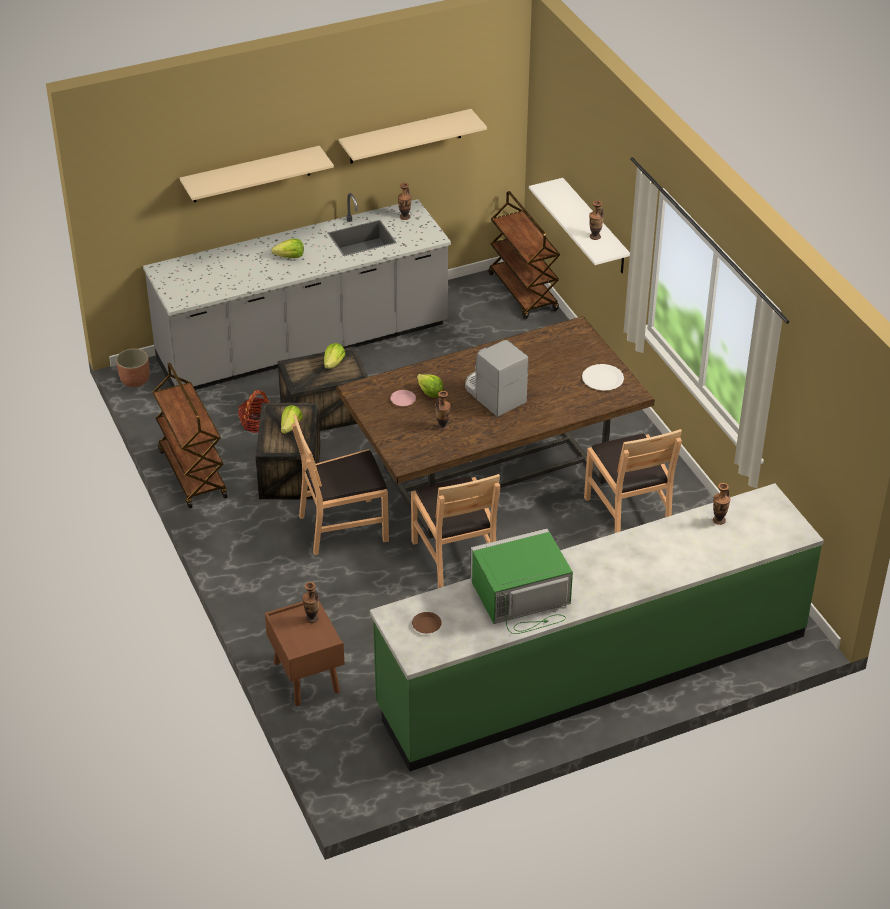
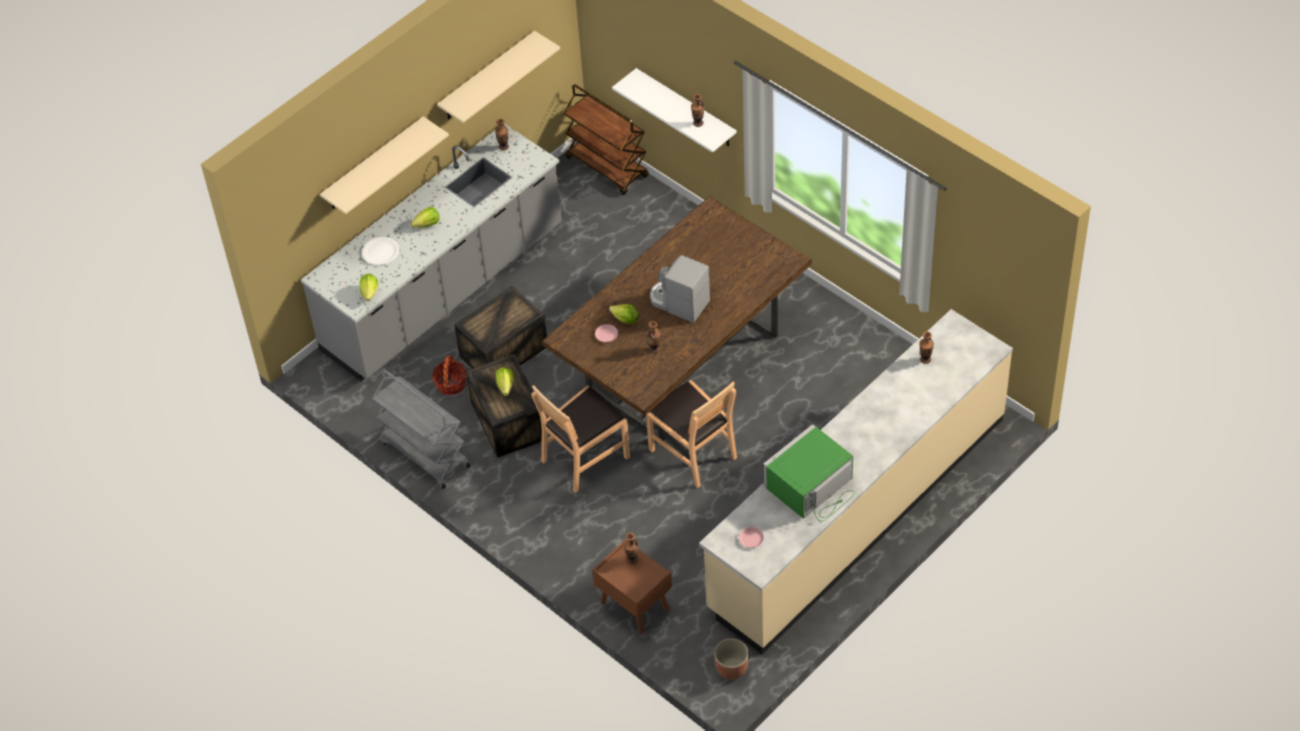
camera: 20 degrees left, 10 degrees up
planter [116,349,150,387] -> planter moved to [714,638,748,680]
brown cart [152,363,227,508] -> grey cart [372,369,470,489]
lettuce [324,343,345,369] -> lettuce moved to [360,274,378,301]
green counter [370,483,824,771] -> beige counter [699,309,1013,654]
brown plate [412,612,442,633] -> pink plate [739,527,764,548]
white plate [582,364,624,391] -> white plate moved to [362,237,399,265]
brown chair [584,429,682,533] -> none

